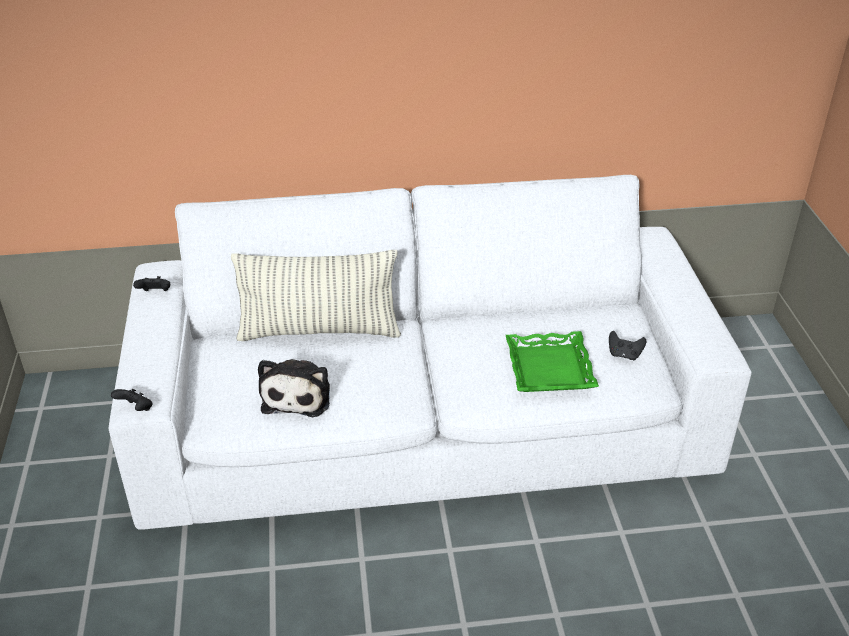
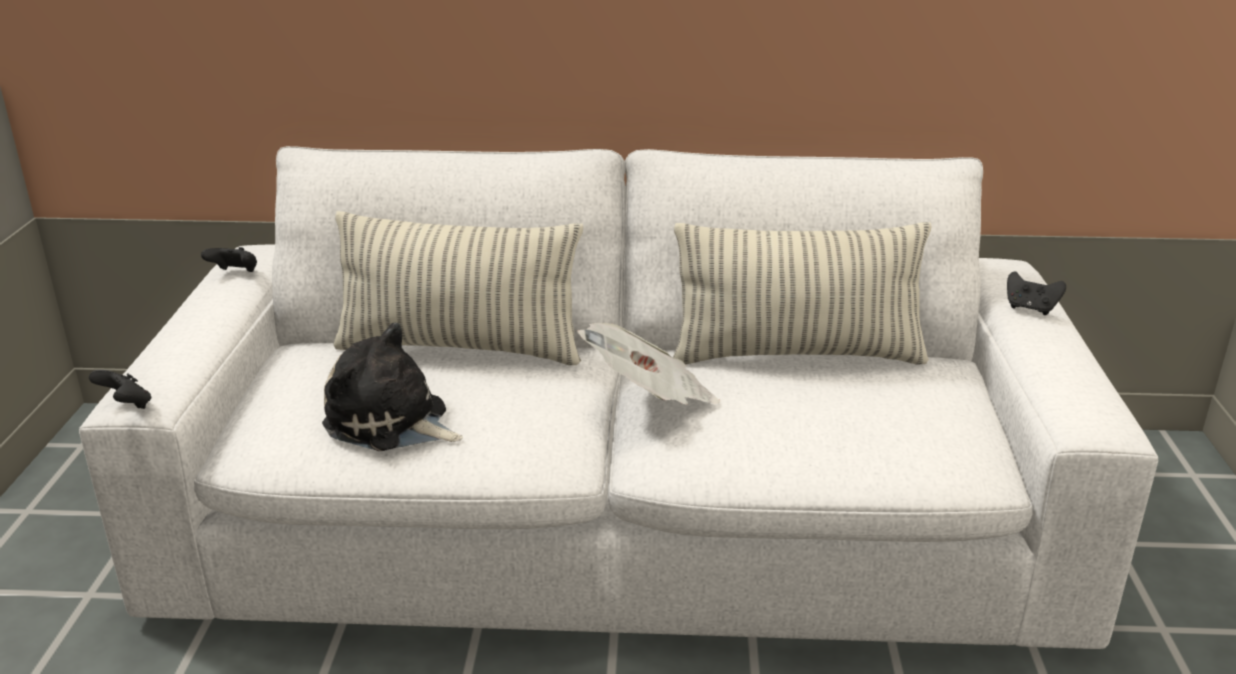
camera: 10 degrees right, 10 degrees down
plush toy [258,359,330,417] -> plush toy turned 105 degrees clockwise [322,323,463,451]
green tray [506,331,599,392] -> none
black game controller [609,331,646,361] -> black game controller moved to [1007,271,1066,315]
none -> newspaper [577,323,721,405]
none -> pillow [673,222,932,365]

